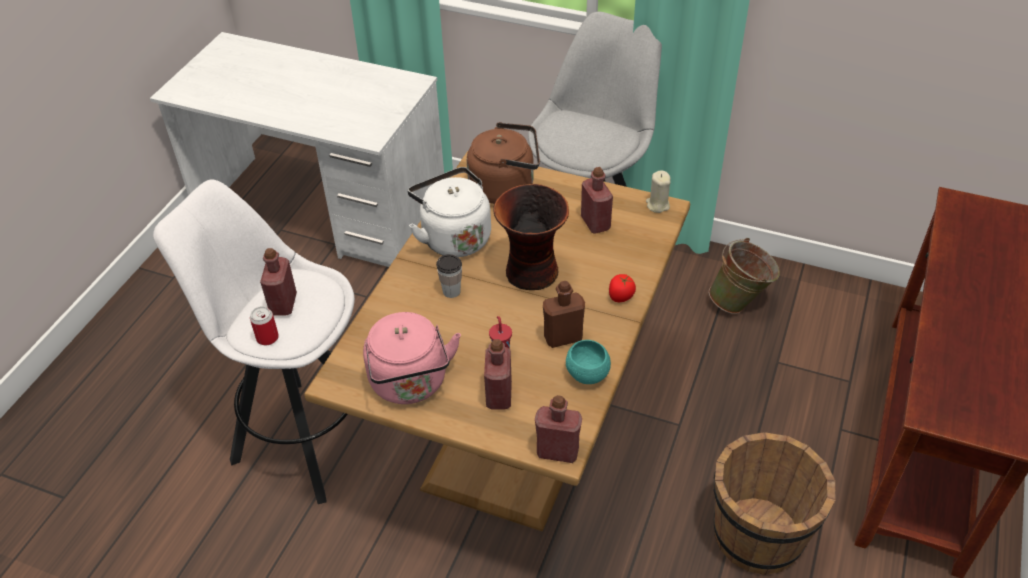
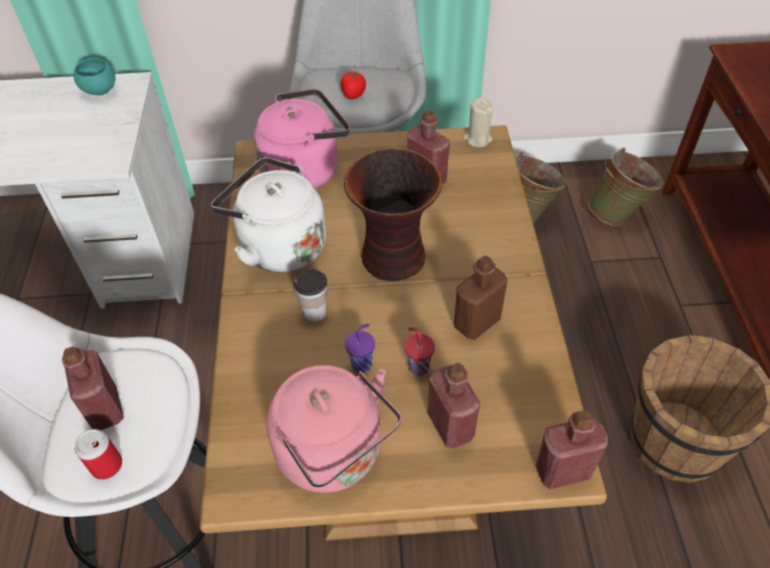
camera: 25 degrees left, 5 degrees up
brown kettle [467,122,540,204] -> pink kettle [254,89,350,189]
turquoise bowl [566,340,611,384] -> turquoise bowl moved to [73,58,115,95]
tomato [609,274,636,302] -> tomato moved to [340,72,366,99]
none -> purple cup [345,324,375,373]
none -> green bucket [589,148,663,226]

